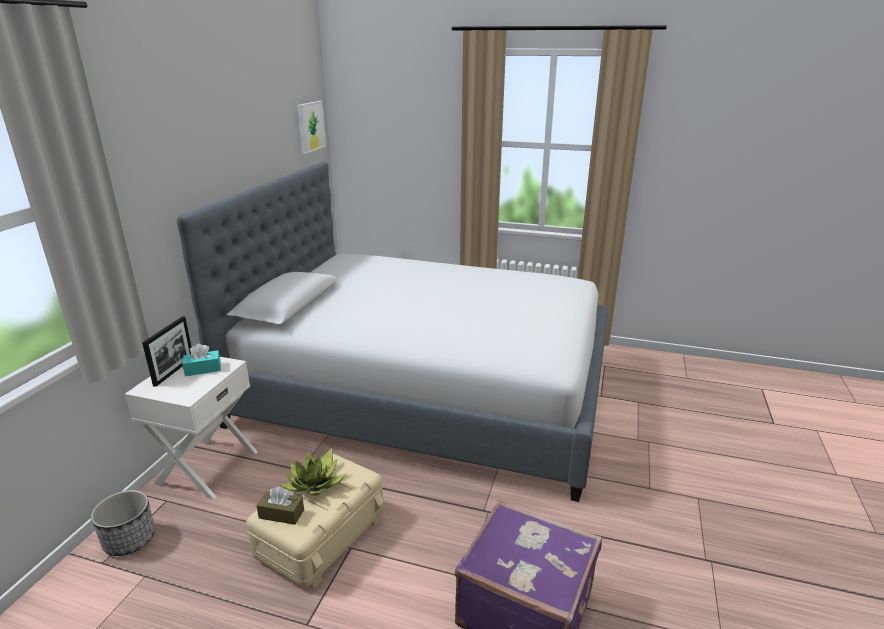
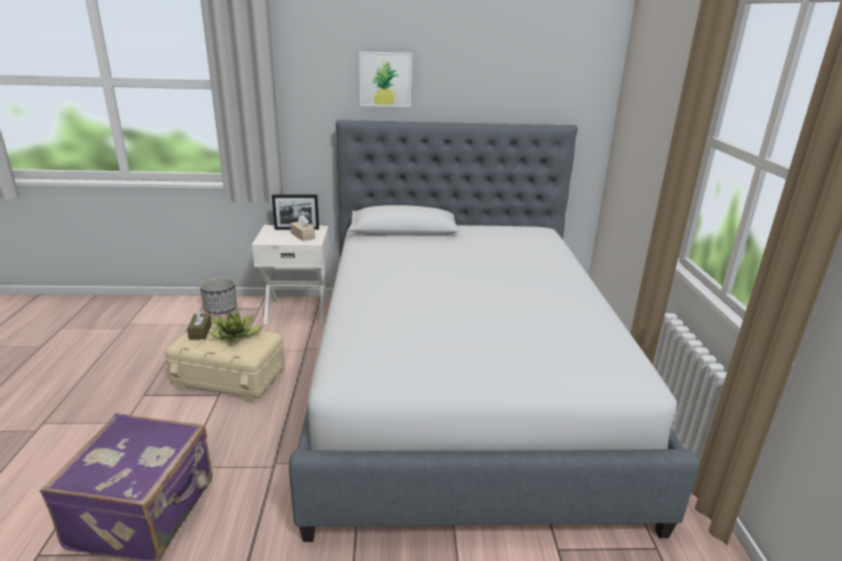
camera: 70 degrees right, 0 degrees up
turquoise tissue box [182,344,221,376] -> beige tissue box [290,215,315,241]
picture [297,101,326,154] -> picture moved to [359,52,412,107]

